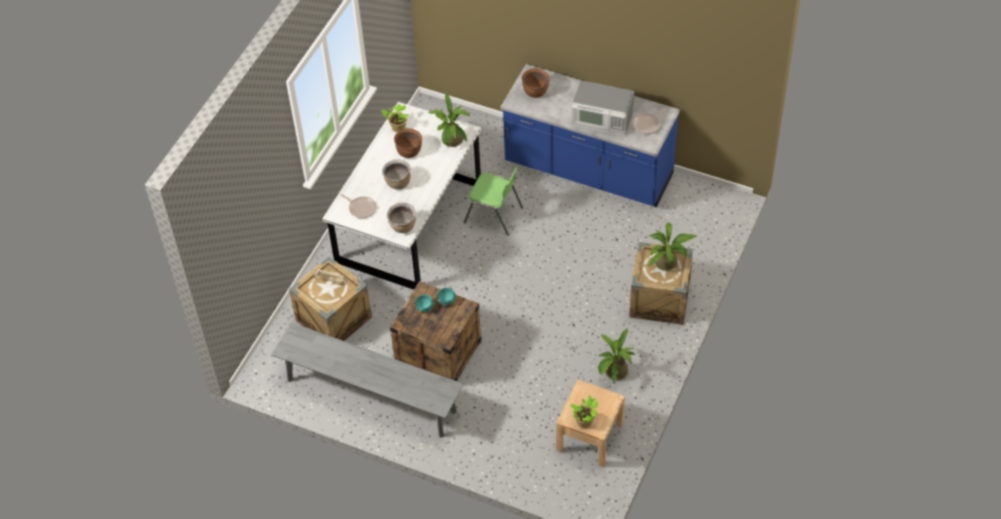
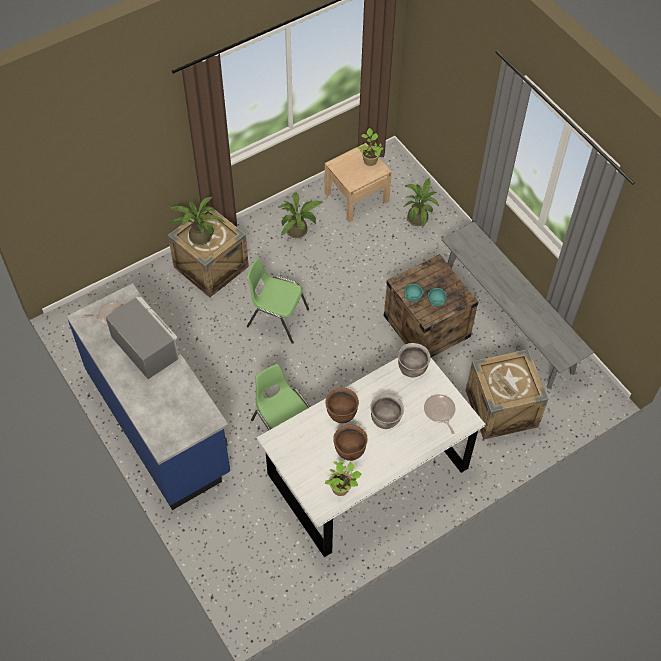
camera: 150 degrees left, 5 degrees up
potted plant [428,93,471,147] -> potted plant moved to [403,178,439,227]
brown cooking pot [522,68,550,98] -> brown cooking pot moved to [325,388,359,423]
none -> green chair [247,259,309,344]

